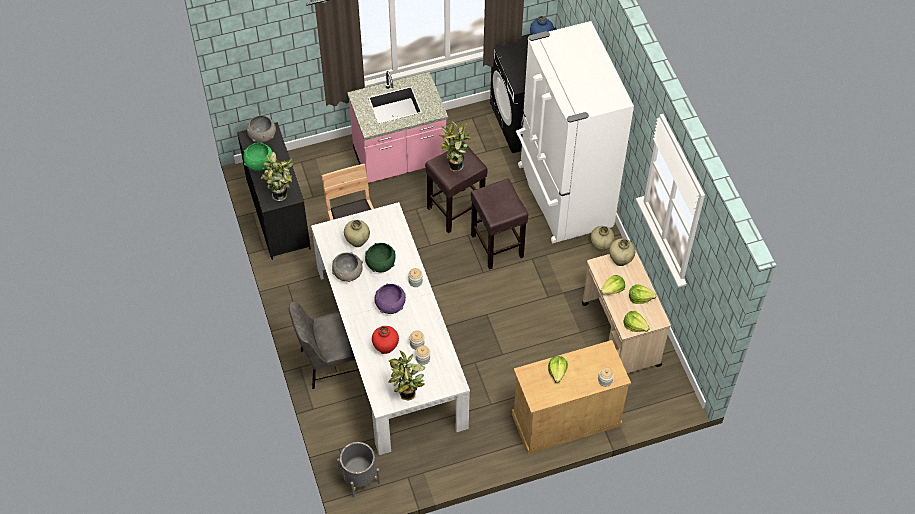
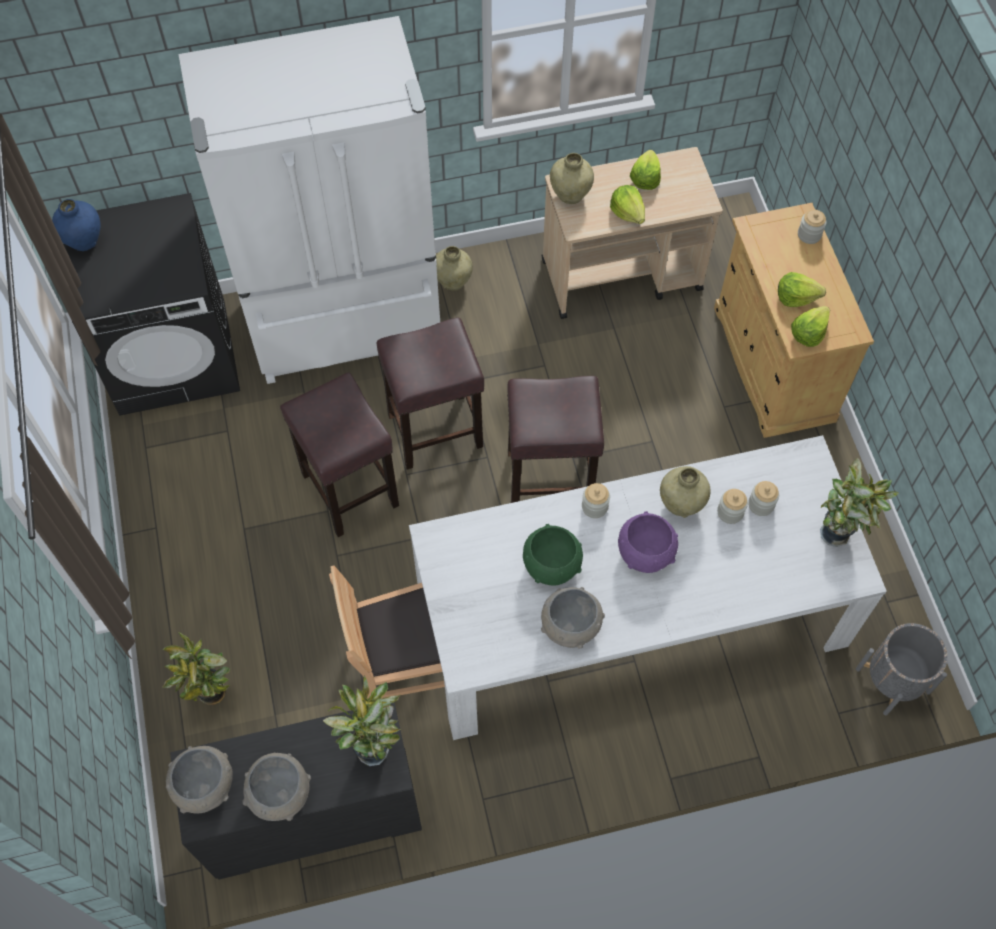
camera: 85 degrees left, 5 degrees up
green bowl [243,142,272,171] -> grey bowl [242,753,311,821]
grey chair [289,302,359,389] -> none
beige vase [344,220,370,247] -> beige vase moved to [660,466,711,518]
pink counter [347,71,448,183] -> none
red vase [372,326,399,354] -> none
potted plant [439,122,471,172] -> potted plant moved to [162,632,231,705]
lettuce [624,311,650,332] -> lettuce moved to [791,306,830,347]
none -> brown stool [507,376,604,503]

